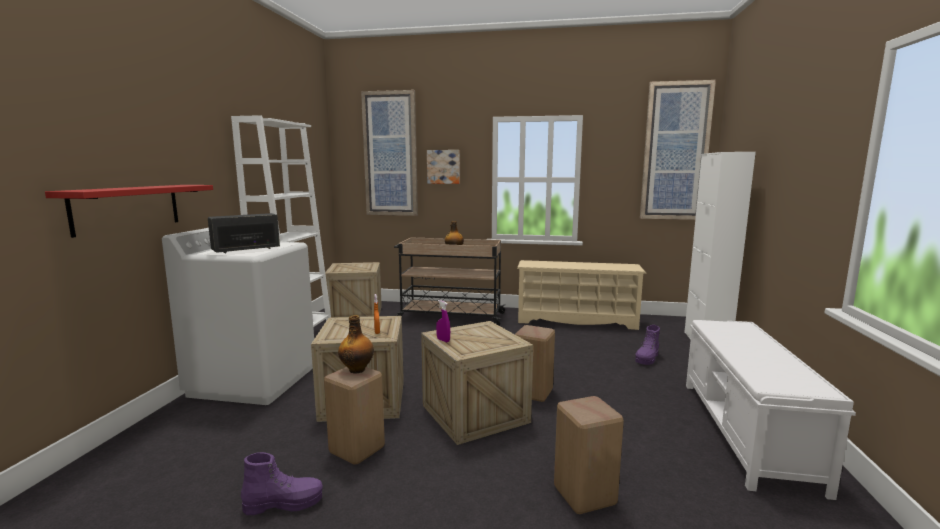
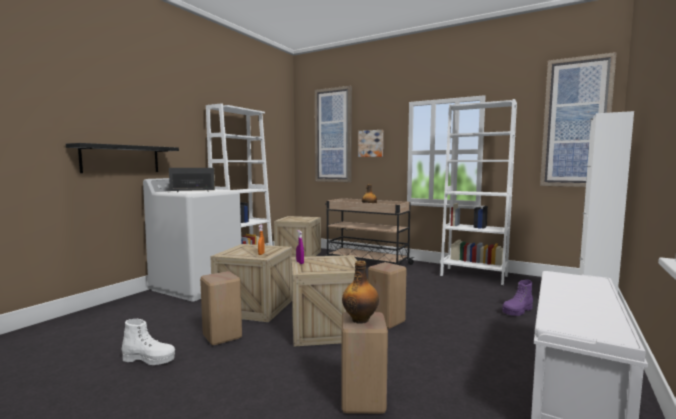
camera: 20 degrees right, 5 degrees down
red shelf [45,185,213,238] -> black shelf [66,143,179,173]
purple boot [241,452,323,515] -> white boot [122,319,175,365]
bottle [338,315,374,374] -> bottle moved to [342,260,379,324]
beige shoe rack [517,260,647,330] -> white bookcase [440,99,517,285]

